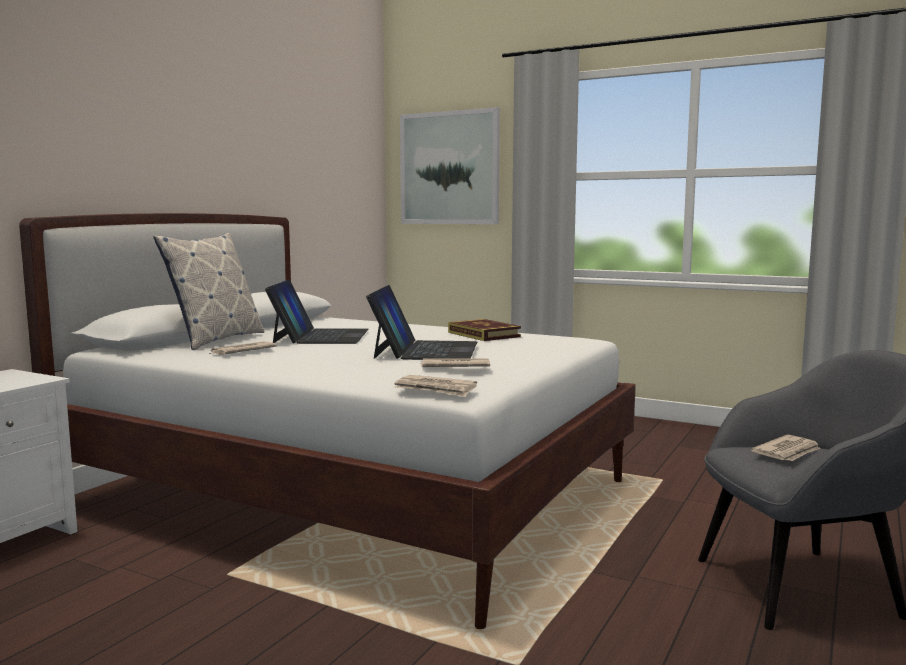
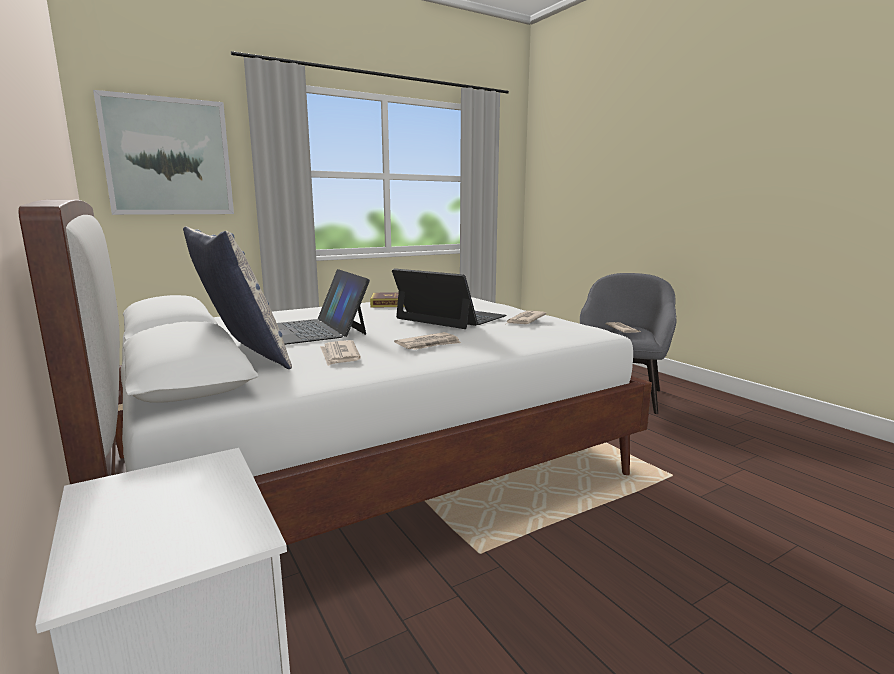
camera: 60 degrees left, 5 degrees up
laptop [265,280,369,344] -> laptop turned 150 degrees counterclockwise [277,269,370,345]
newspaper [395,375,477,397] -> newspaper moved to [394,332,461,350]

